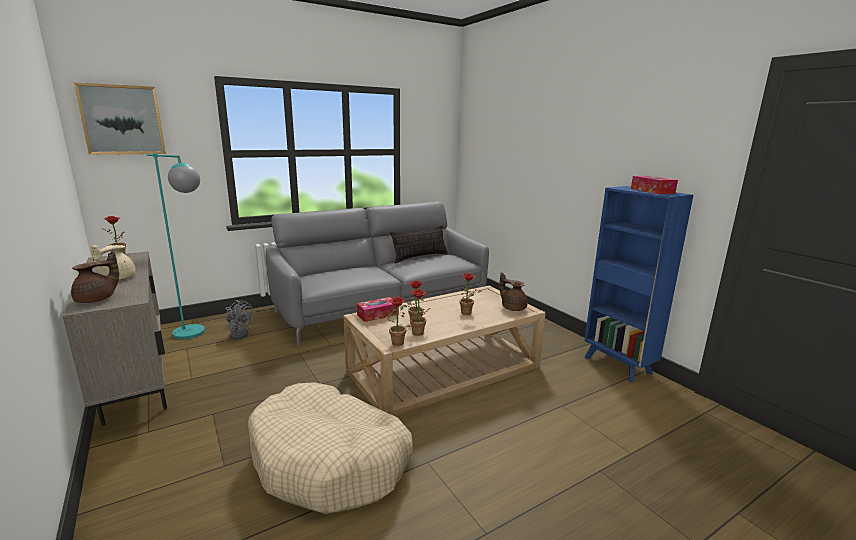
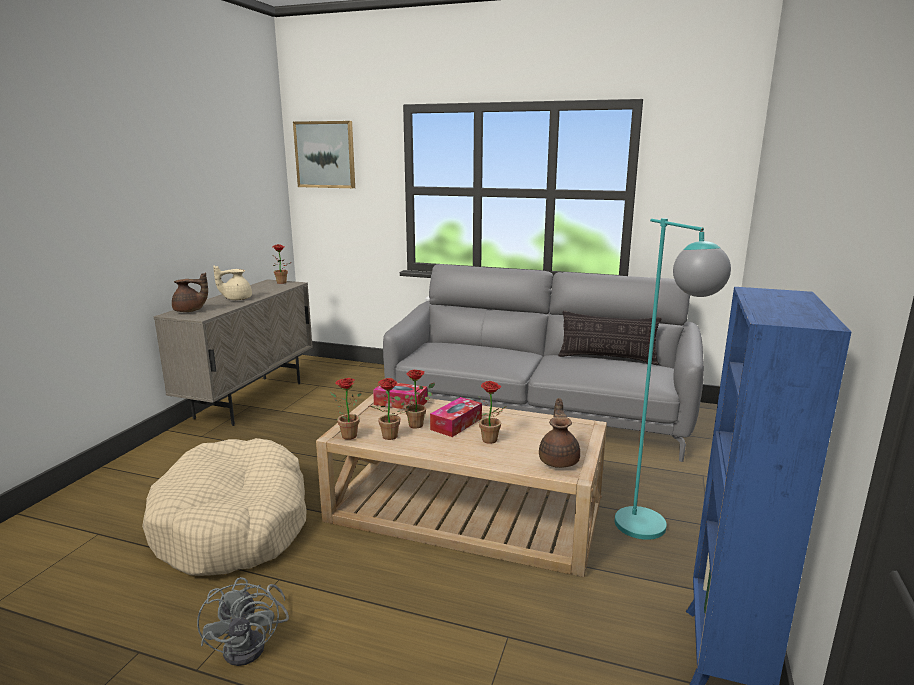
camera: 50 degrees right, 0 degrees up
turquoise floor lamp [146,153,205,339] -> turquoise floor lamp moved to [615,218,731,540]
grey fan [225,300,253,340] -> grey fan moved to [197,577,289,666]
tissue box [631,176,678,194] -> tissue box moved to [430,397,482,437]

